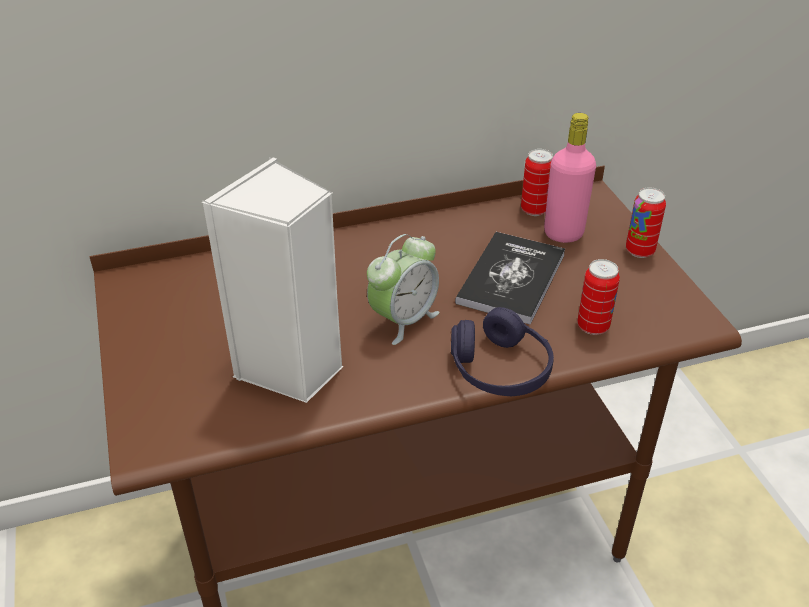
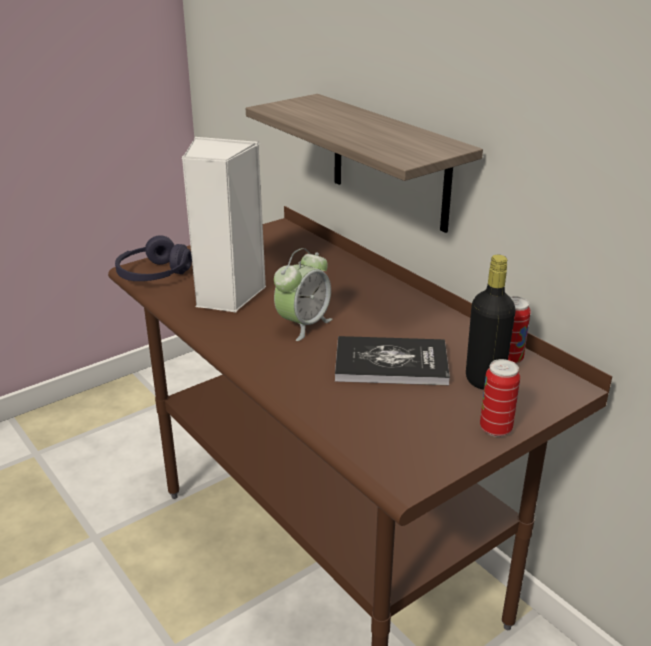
camera: 70 degrees right, 10 degrees down
alarm clock [367,234,440,345] -> alarm clock turned 75 degrees counterclockwise [274,248,332,341]
purple headphones [451,307,554,396] -> purple headphones moved to [115,235,192,281]
pink bottle [544,113,596,243] -> black bottle [466,255,516,390]
can [577,259,620,335] -> none
none -> shelf [246,94,483,233]

